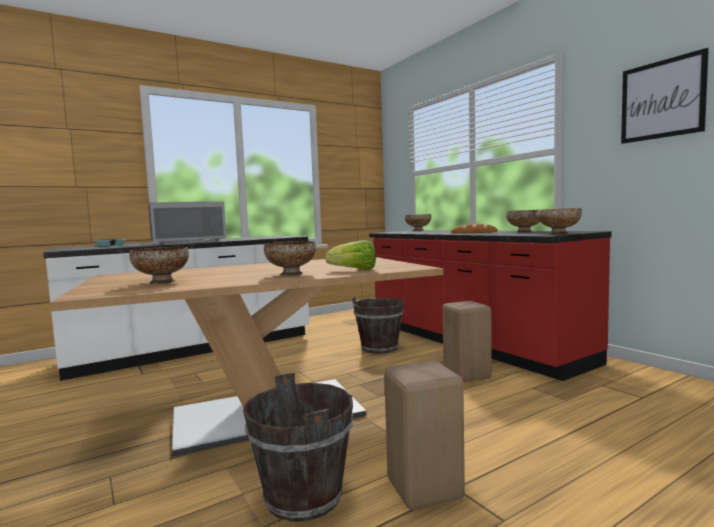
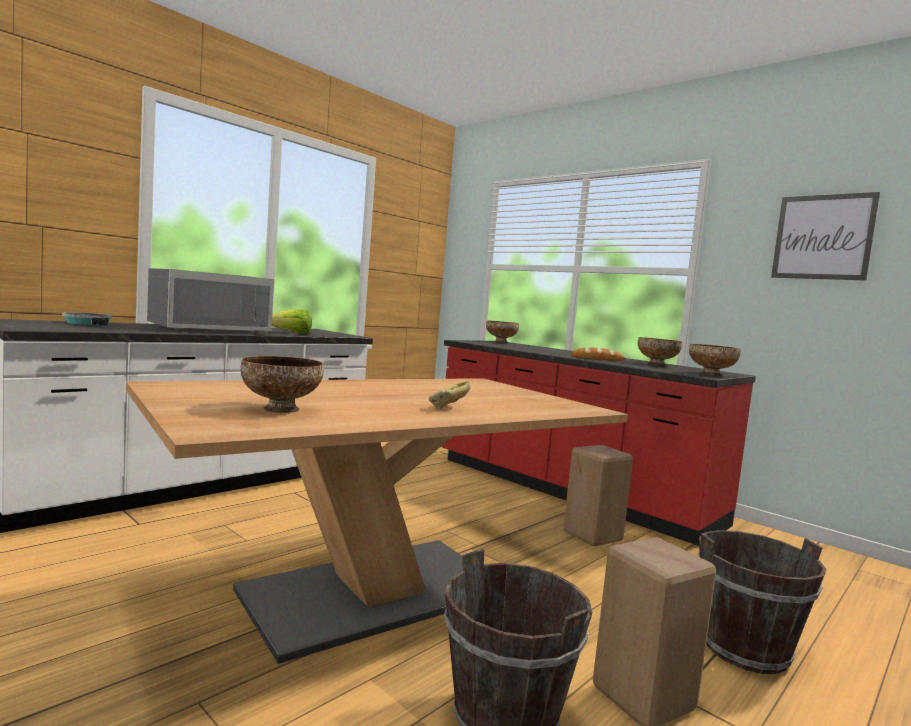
camera: 15 degrees left, 0 degrees up
bowl [264,241,316,276] -> bread [429,380,471,409]
lettuce [325,240,376,270] -> lettuce moved to [272,309,312,334]
brown bucket [352,296,405,354] -> brown bucket moved to [697,530,827,674]

